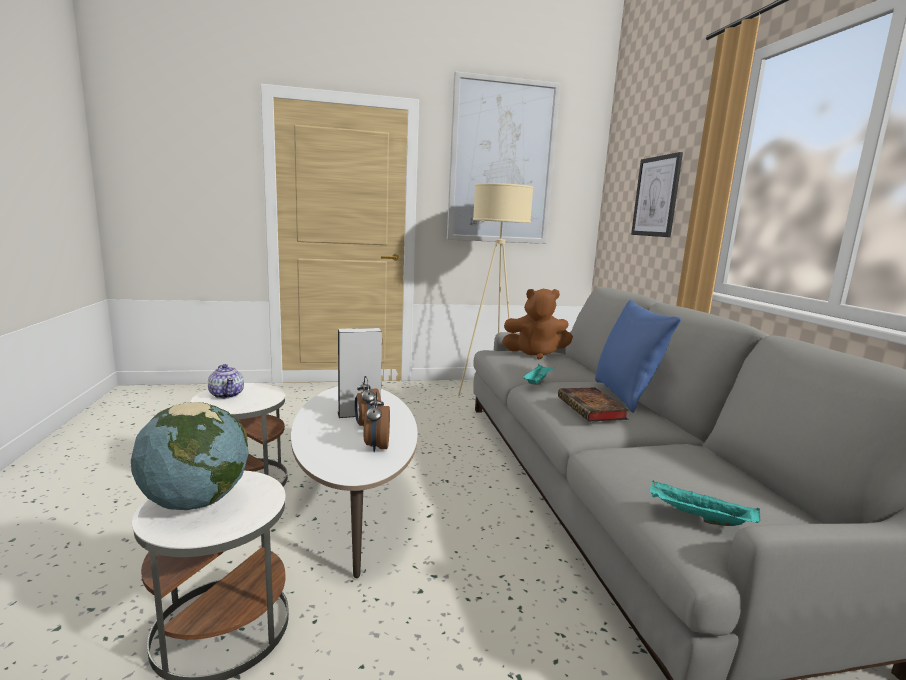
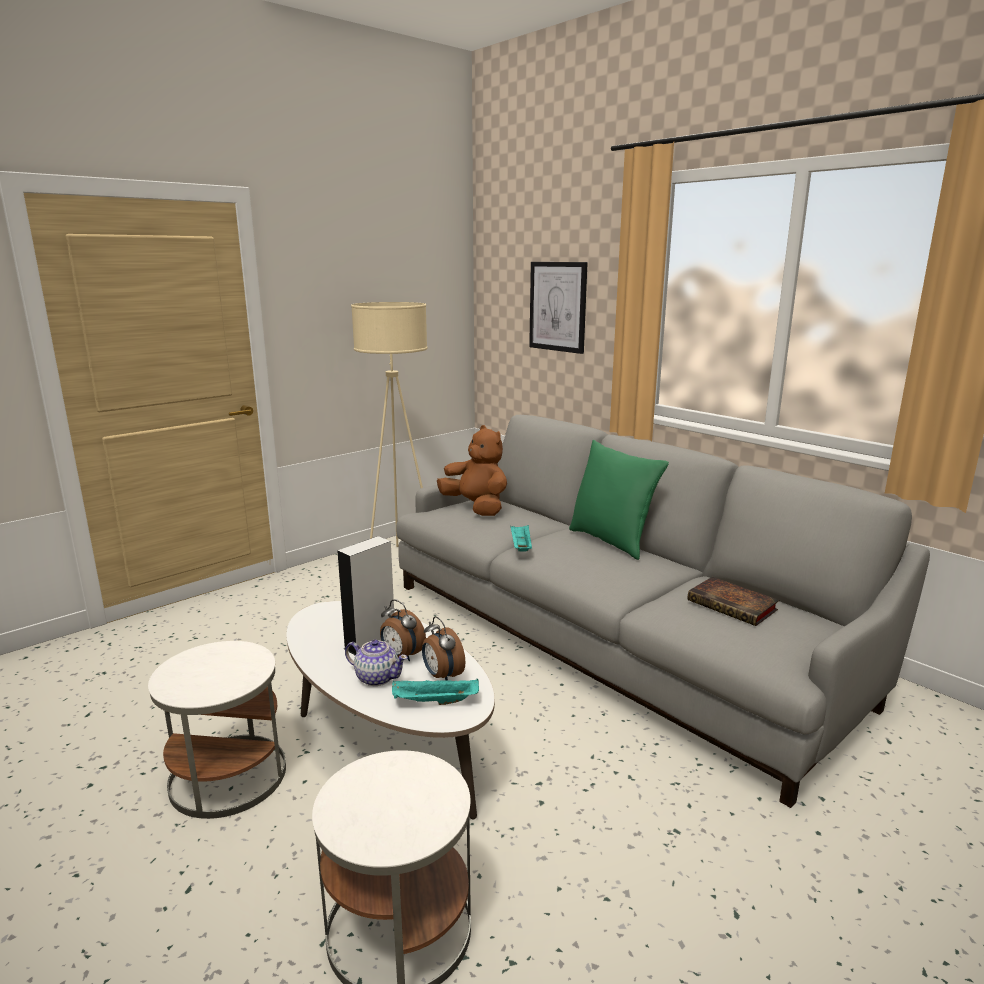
camera: 30 degrees left, 5 degrees up
globe [131,402,249,510] -> none
teapot [208,364,244,399] -> teapot moved to [345,640,408,686]
picture [447,71,561,244] -> none
brown plush toy [502,289,573,359] -> brown plush toy turned 105 degrees counterclockwise [437,425,507,516]
book [558,388,630,422] -> book moved to [687,577,779,626]
blue pillow [595,299,681,413] -> green pillow [569,440,669,560]
turquoise tray [650,481,761,526] -> turquoise tray moved to [392,679,479,705]

